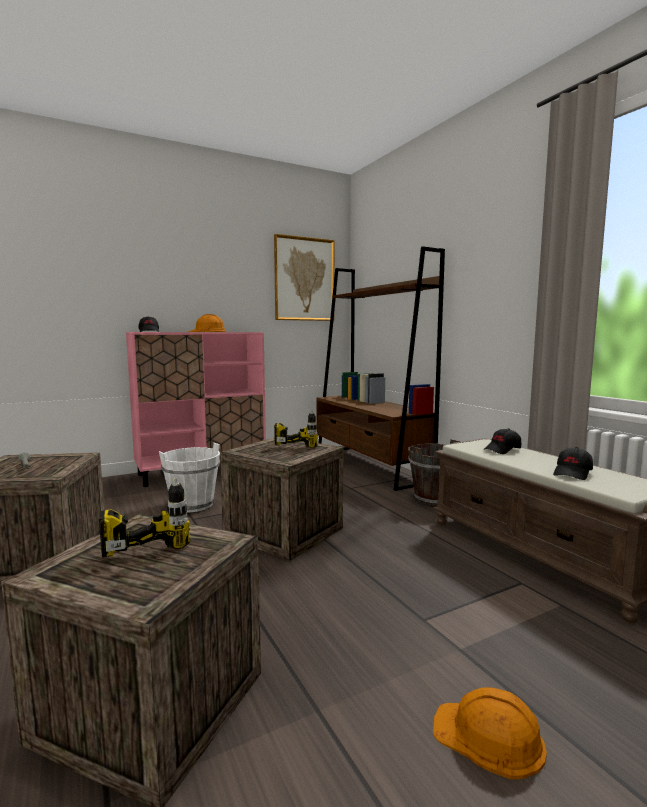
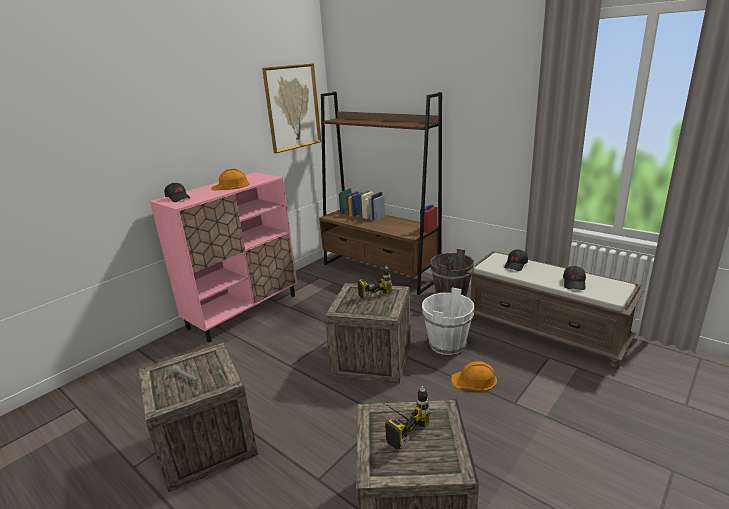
camera: 20 degrees left, 15 degrees up
white bucket [159,443,220,512] -> white bucket moved to [422,287,474,355]
orange hard hat [433,687,547,780] -> orange hard hat moved to [451,361,497,391]

